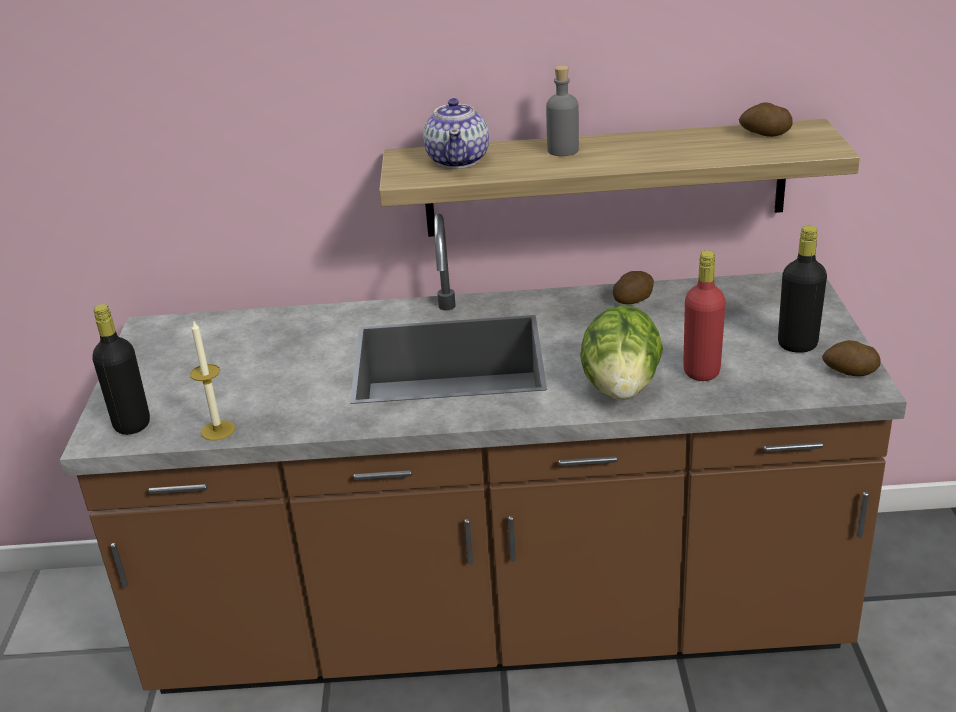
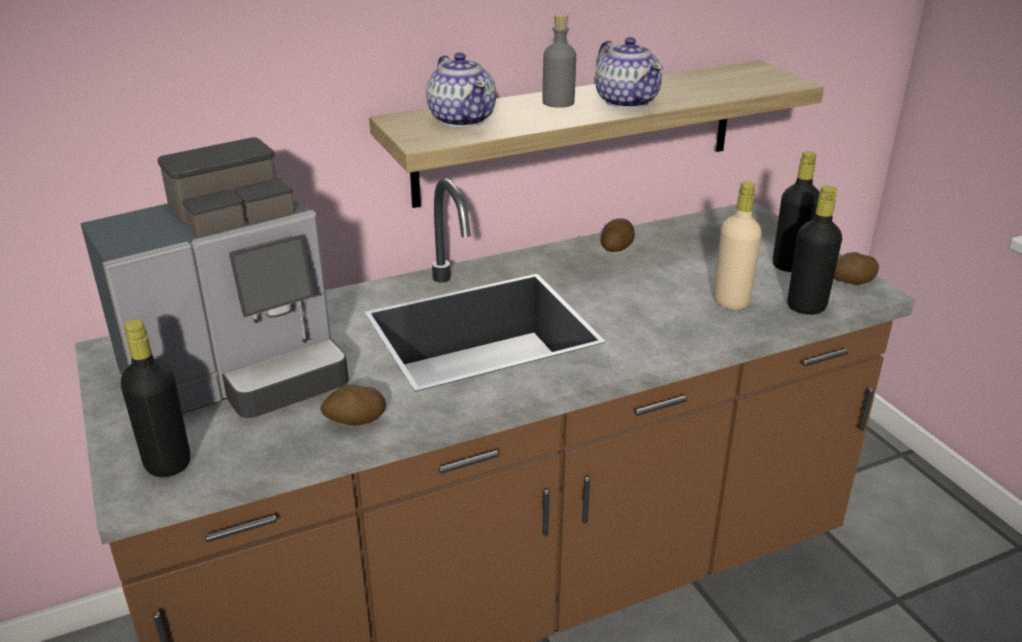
camera: 25 degrees left, 0 degrees up
candle [190,320,235,441] -> none
lettuce [580,305,663,400] -> none
red bottle [683,250,726,381] -> beige bottle [714,181,762,310]
potato [739,102,793,137] -> potato moved to [320,385,386,426]
none -> coffee machine [80,137,349,418]
none -> teapot [595,37,663,109]
none -> black bottle [787,186,842,315]

